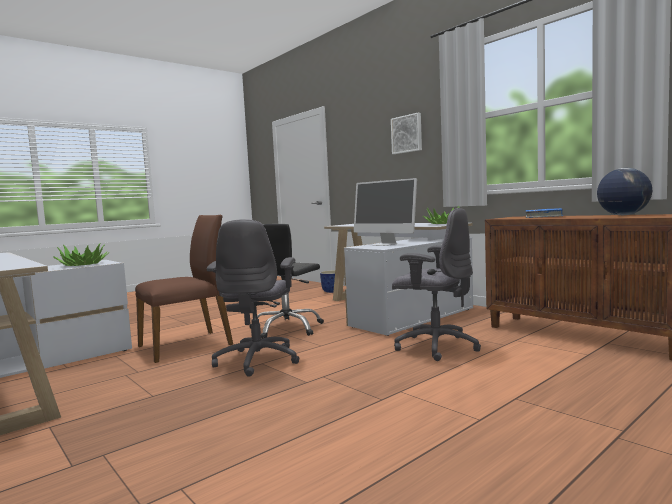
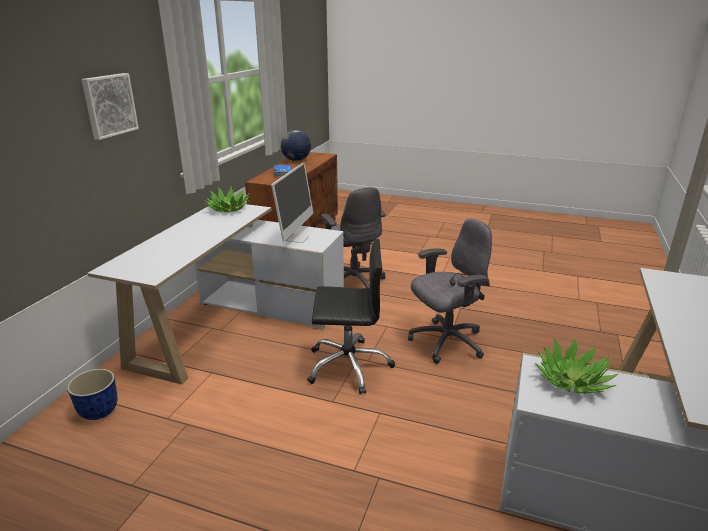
camera: 120 degrees left, 20 degrees up
brown chair [135,215,233,363] -> none
grey office chair [392,208,481,361] -> grey office chair turned 150 degrees clockwise [320,187,386,288]

